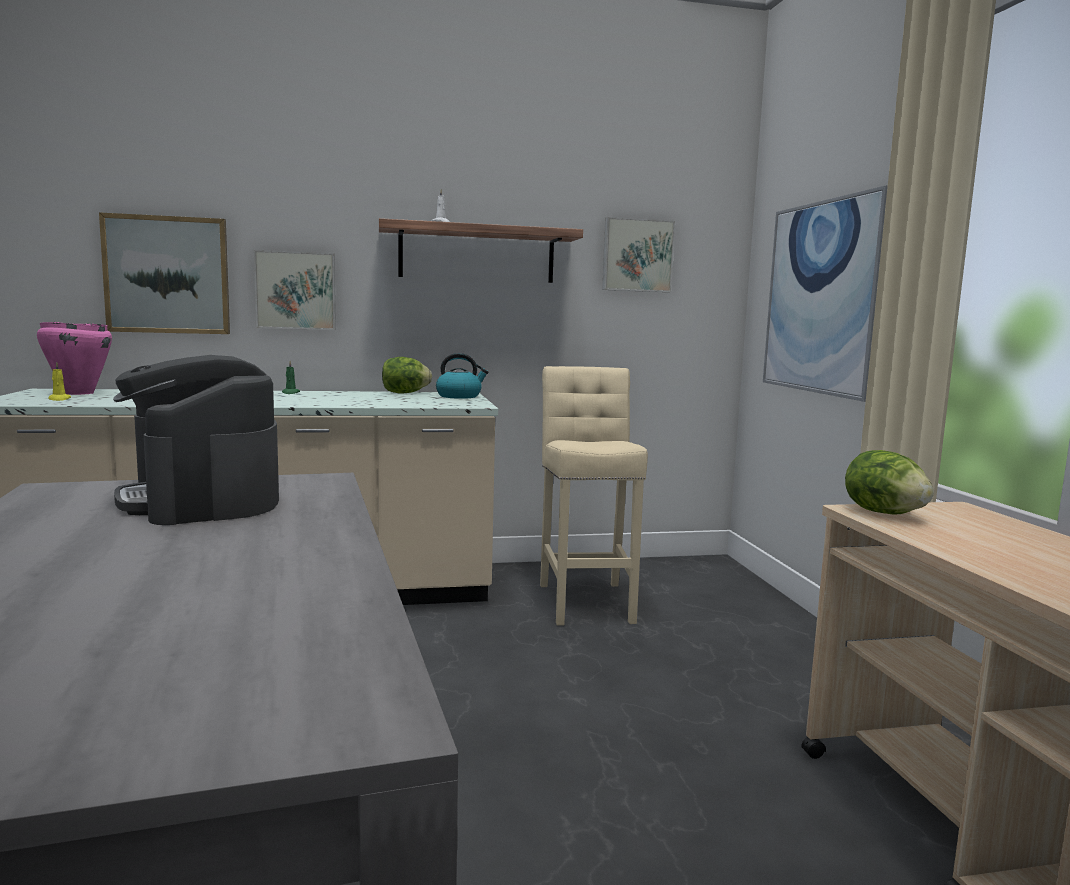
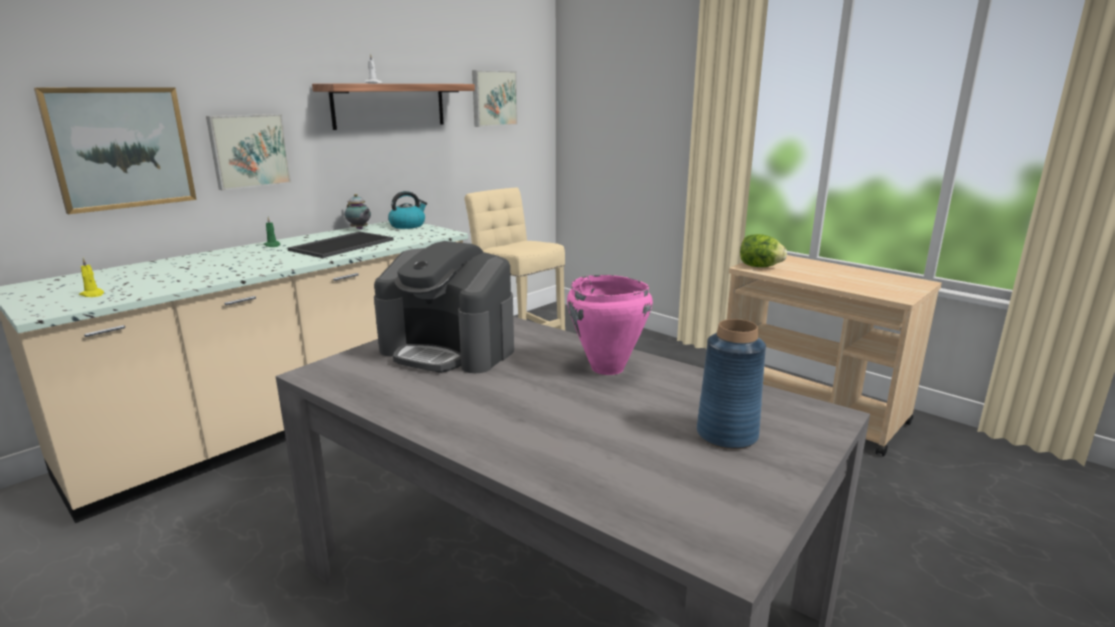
camera: 35 degrees left, 10 degrees up
pink cooking pot [37,322,112,395] -> pink cooking pot moved to [567,275,653,375]
lettuce [382,357,432,393] -> teapot [345,194,371,230]
picture [763,185,888,402] -> none
none -> tray [288,231,394,258]
none -> blue vase [697,319,766,449]

